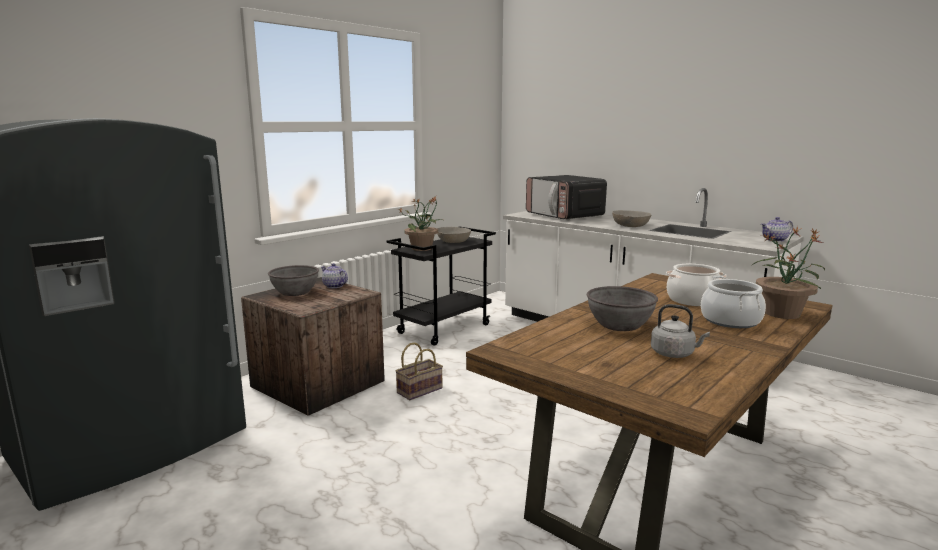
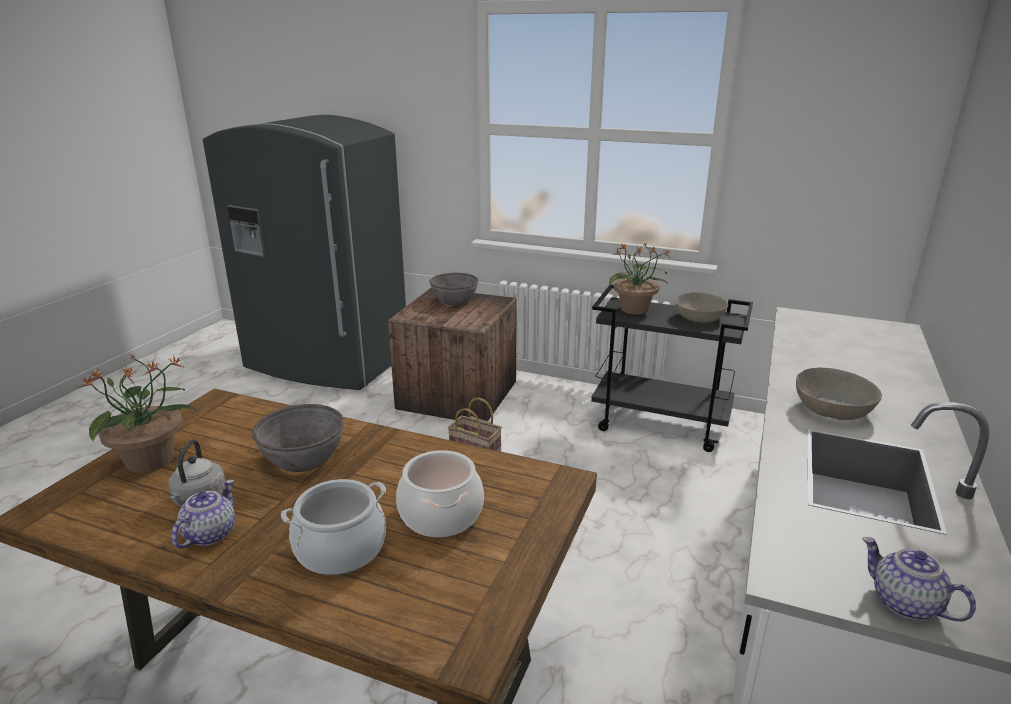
camera: 70 degrees right, 10 degrees up
teapot [321,263,348,288] -> teapot moved to [171,480,235,548]
microwave [526,175,607,220] -> none
potted plant [752,226,825,319] -> potted plant moved to [77,354,196,473]

